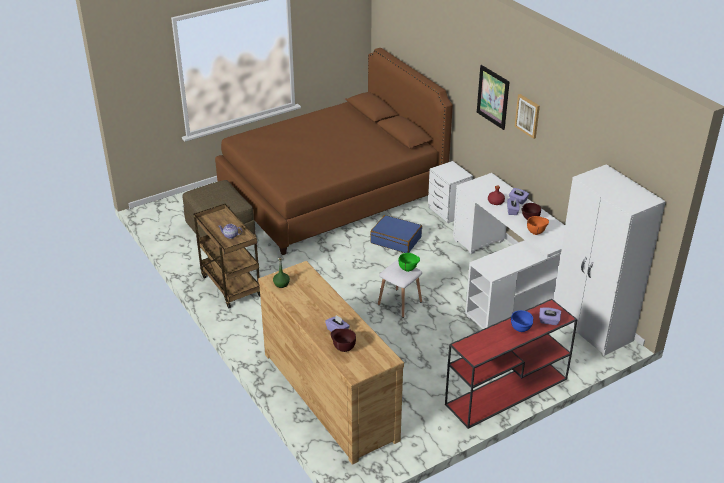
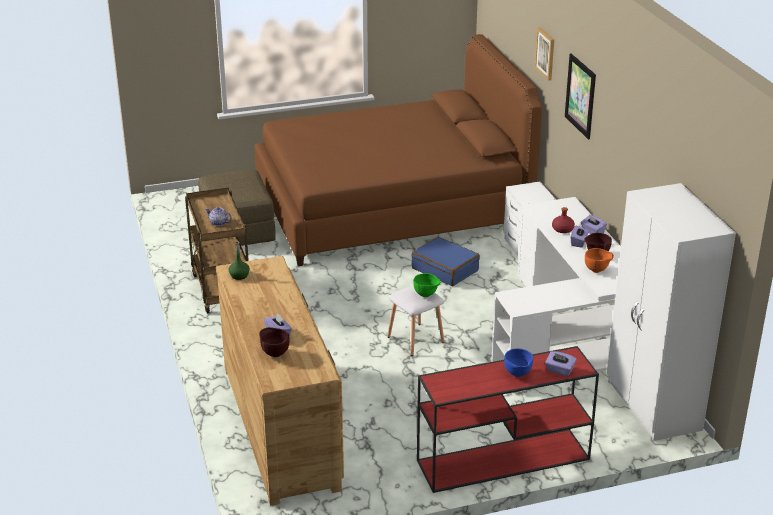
camera: 15 degrees right, 5 degrees down
picture [515,94,540,139] -> picture moved to [535,27,554,81]

